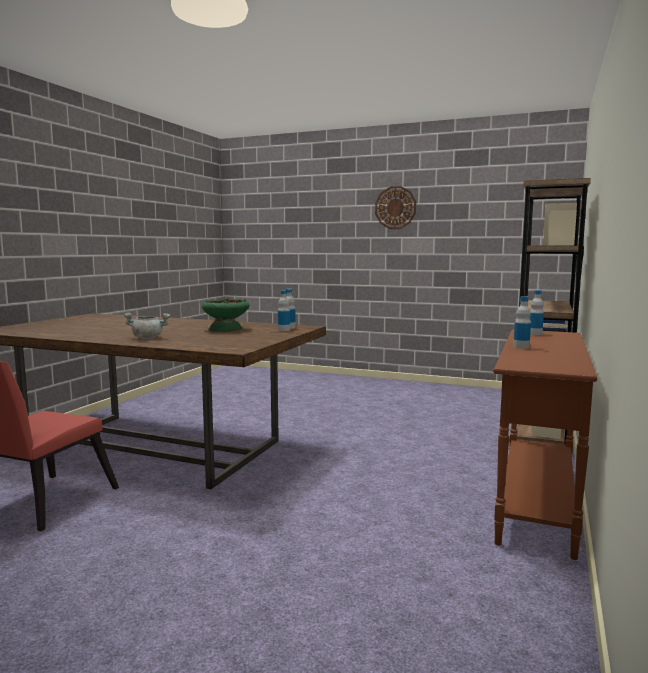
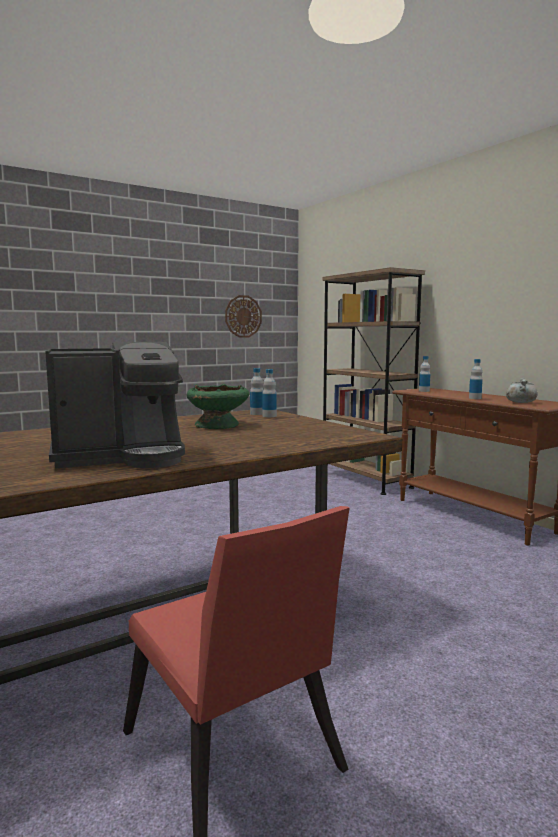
camera: 55 degrees left, 0 degrees up
grey cooking pot [124,313,170,339] -> grey cooking pot moved to [506,378,538,403]
wall clock [375,186,416,229] -> wall clock moved to [225,295,262,338]
none -> coffee machine [45,342,185,468]

